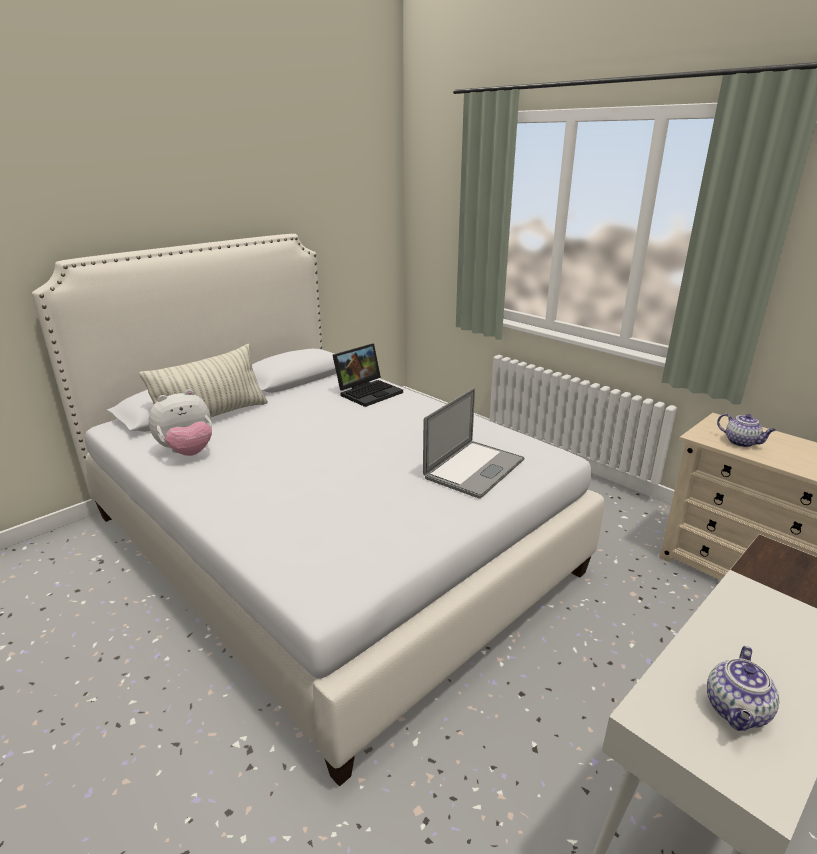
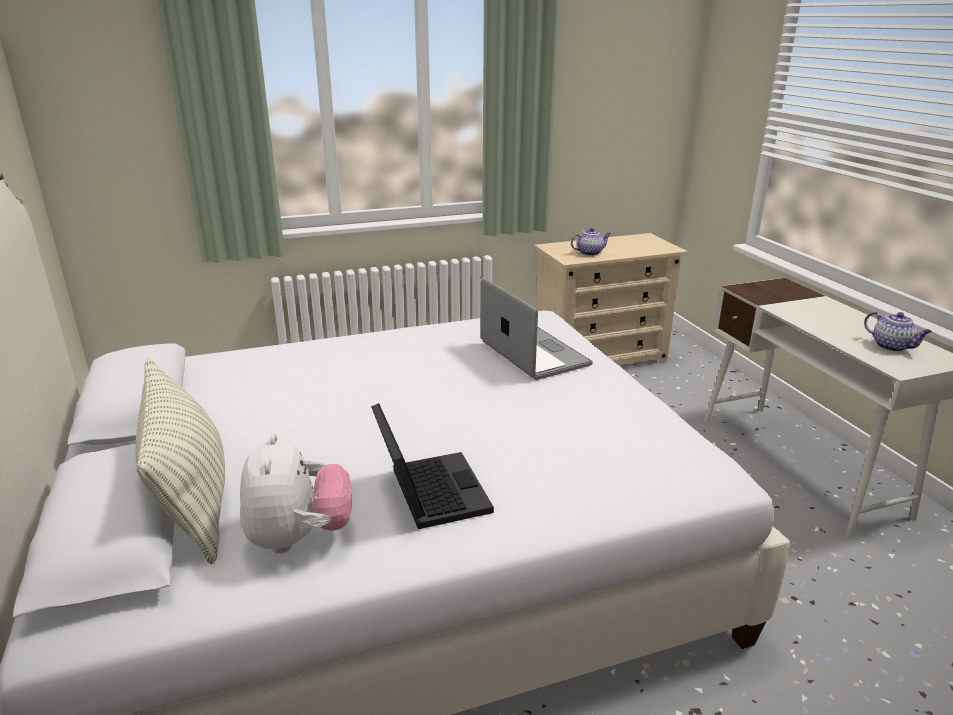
camera: 65 degrees left, 0 degrees up
laptop [333,344,403,407] -> laptop moved to [371,403,494,529]

